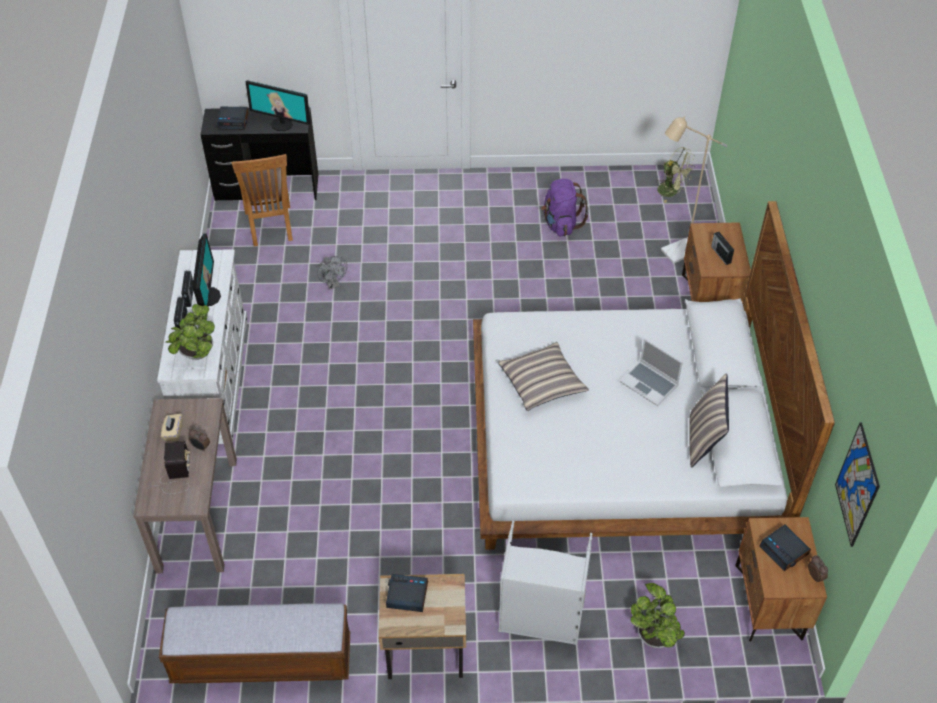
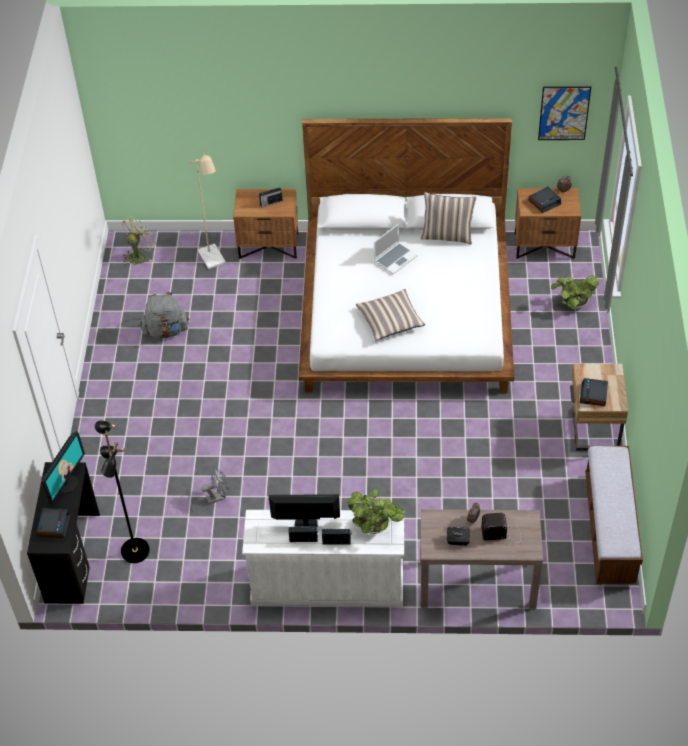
camera: 85 degrees left, 0 degrees up
beige tissue box [161,414,183,441] -> black tissue box [446,527,471,546]
brown chair [232,154,293,246] -> black floor lamp [95,420,150,563]
grey laundry basket [498,520,593,645] -> none
purple backpack [541,179,589,237] -> grey backpack [141,292,190,338]

